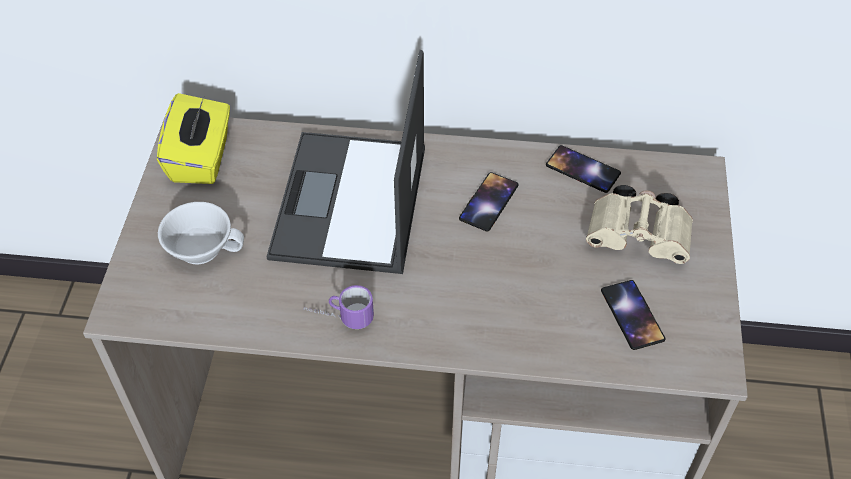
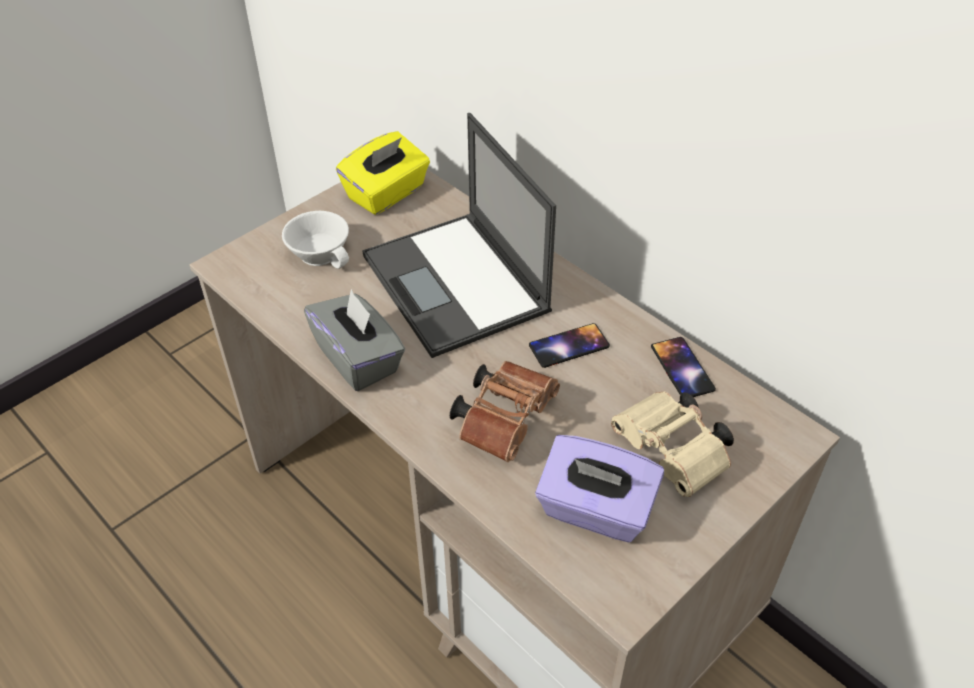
camera: 40 degrees right, 5 degrees down
laptop [266,50,425,274] -> laptop turned 75 degrees counterclockwise [362,113,556,358]
mug [304,285,374,329] -> grey tissue box [304,289,405,391]
phone [601,280,666,350] -> purple tissue box [535,435,664,542]
none -> brown binoculars [450,361,560,462]

